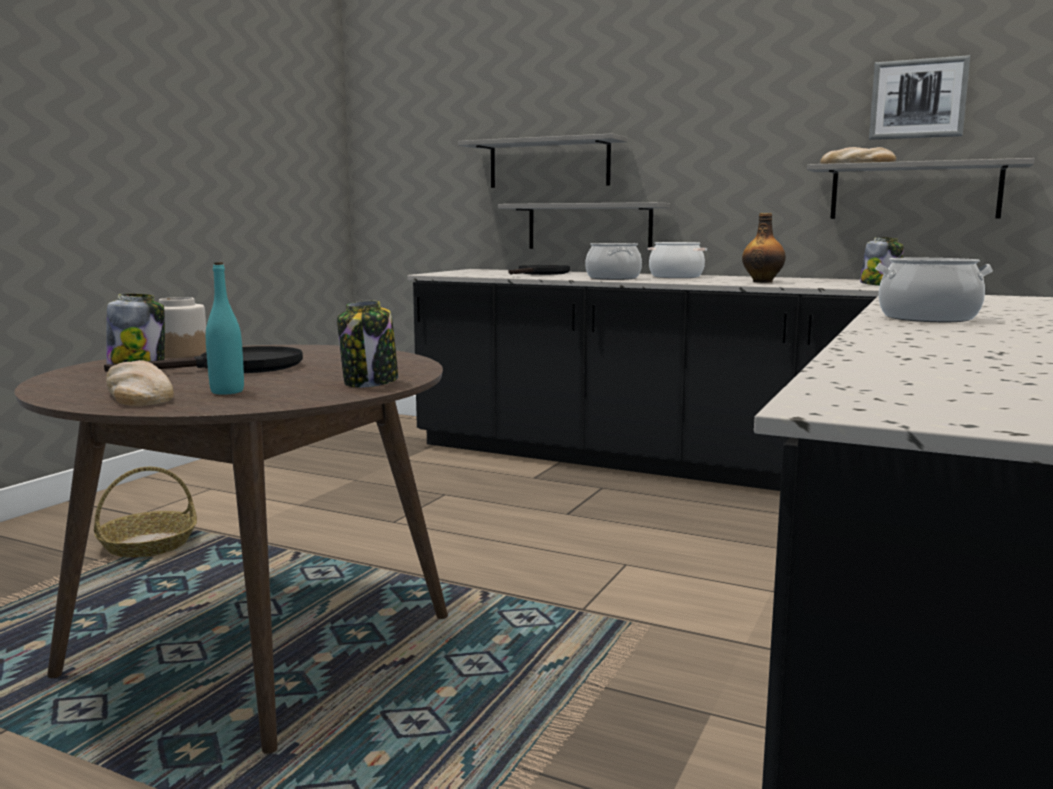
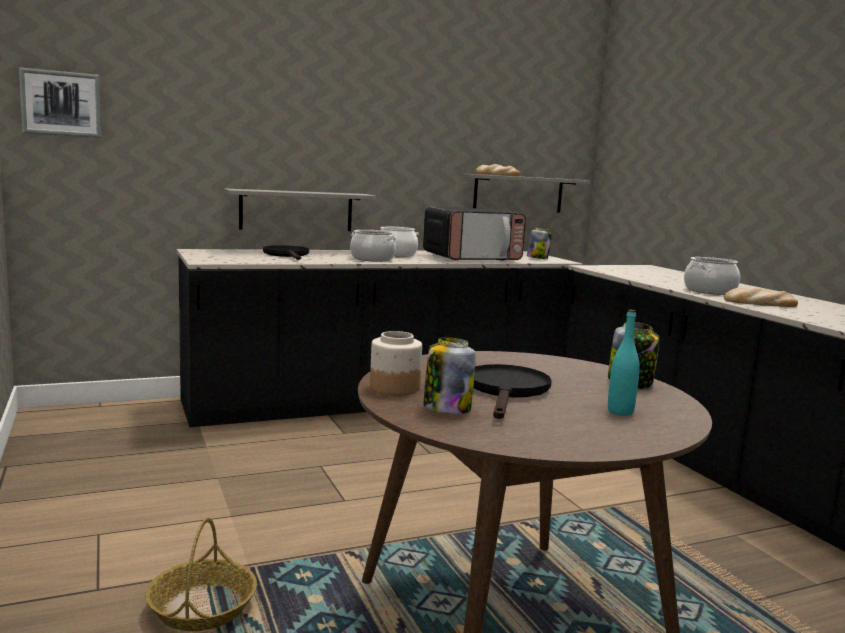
camera: 50 degrees left, 0 degrees up
bread [106,360,174,406] -> bread moved to [724,288,798,307]
grey shelf [458,133,627,188] -> none
bottle [742,213,786,283] -> microwave [423,207,526,261]
picture [869,55,970,140] -> picture moved to [19,67,101,138]

